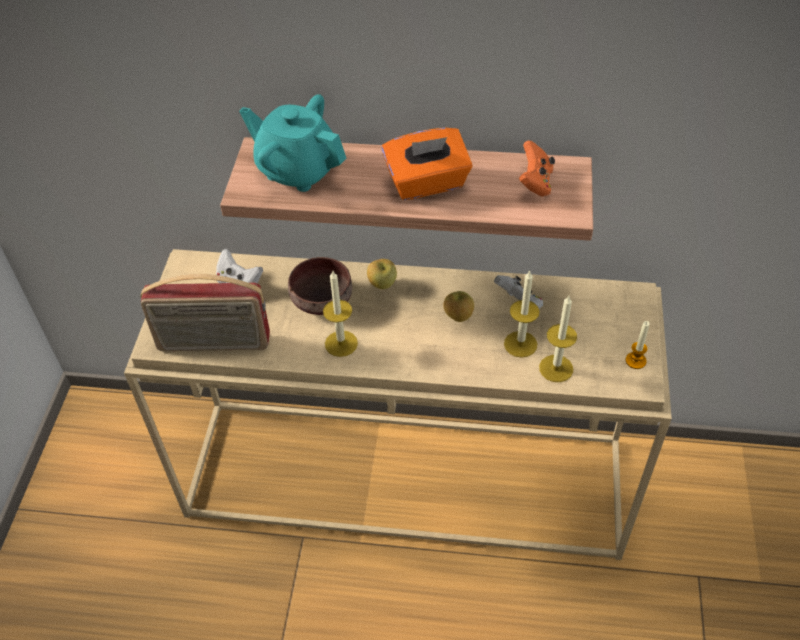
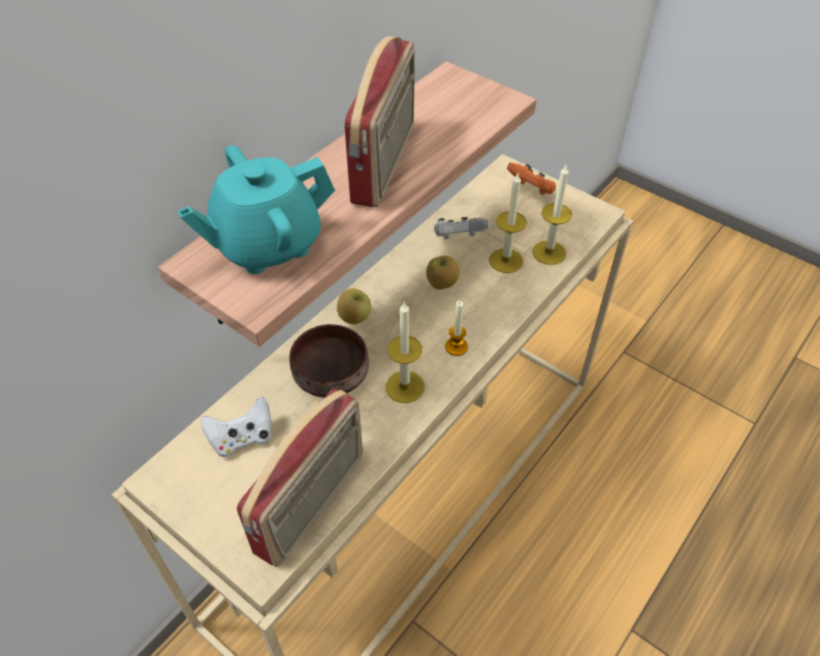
camera: 60 degrees left, 0 degrees up
orange tissue box [382,128,473,200] -> radio [344,36,415,207]
orange game controller [519,140,555,196] -> orange game controller moved to [507,163,556,195]
candle [625,321,650,369] -> candle moved to [445,301,468,356]

